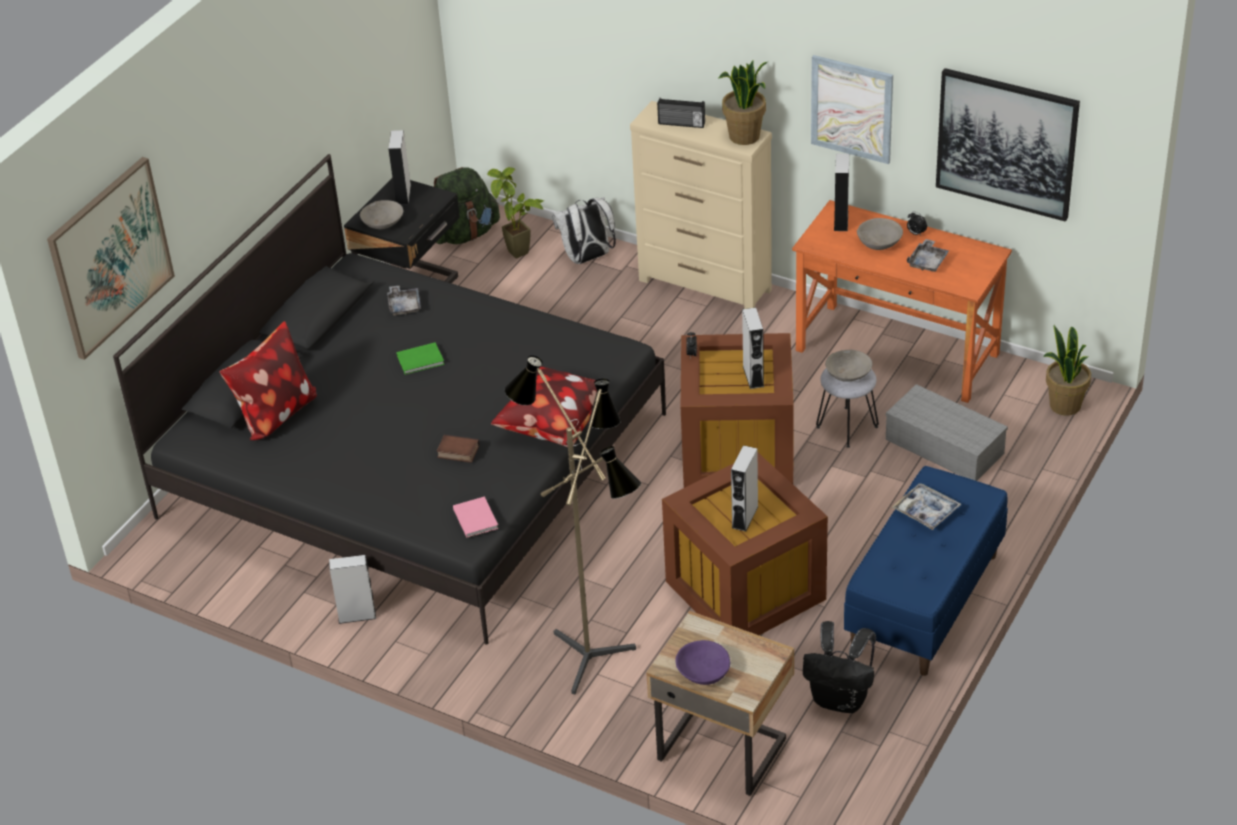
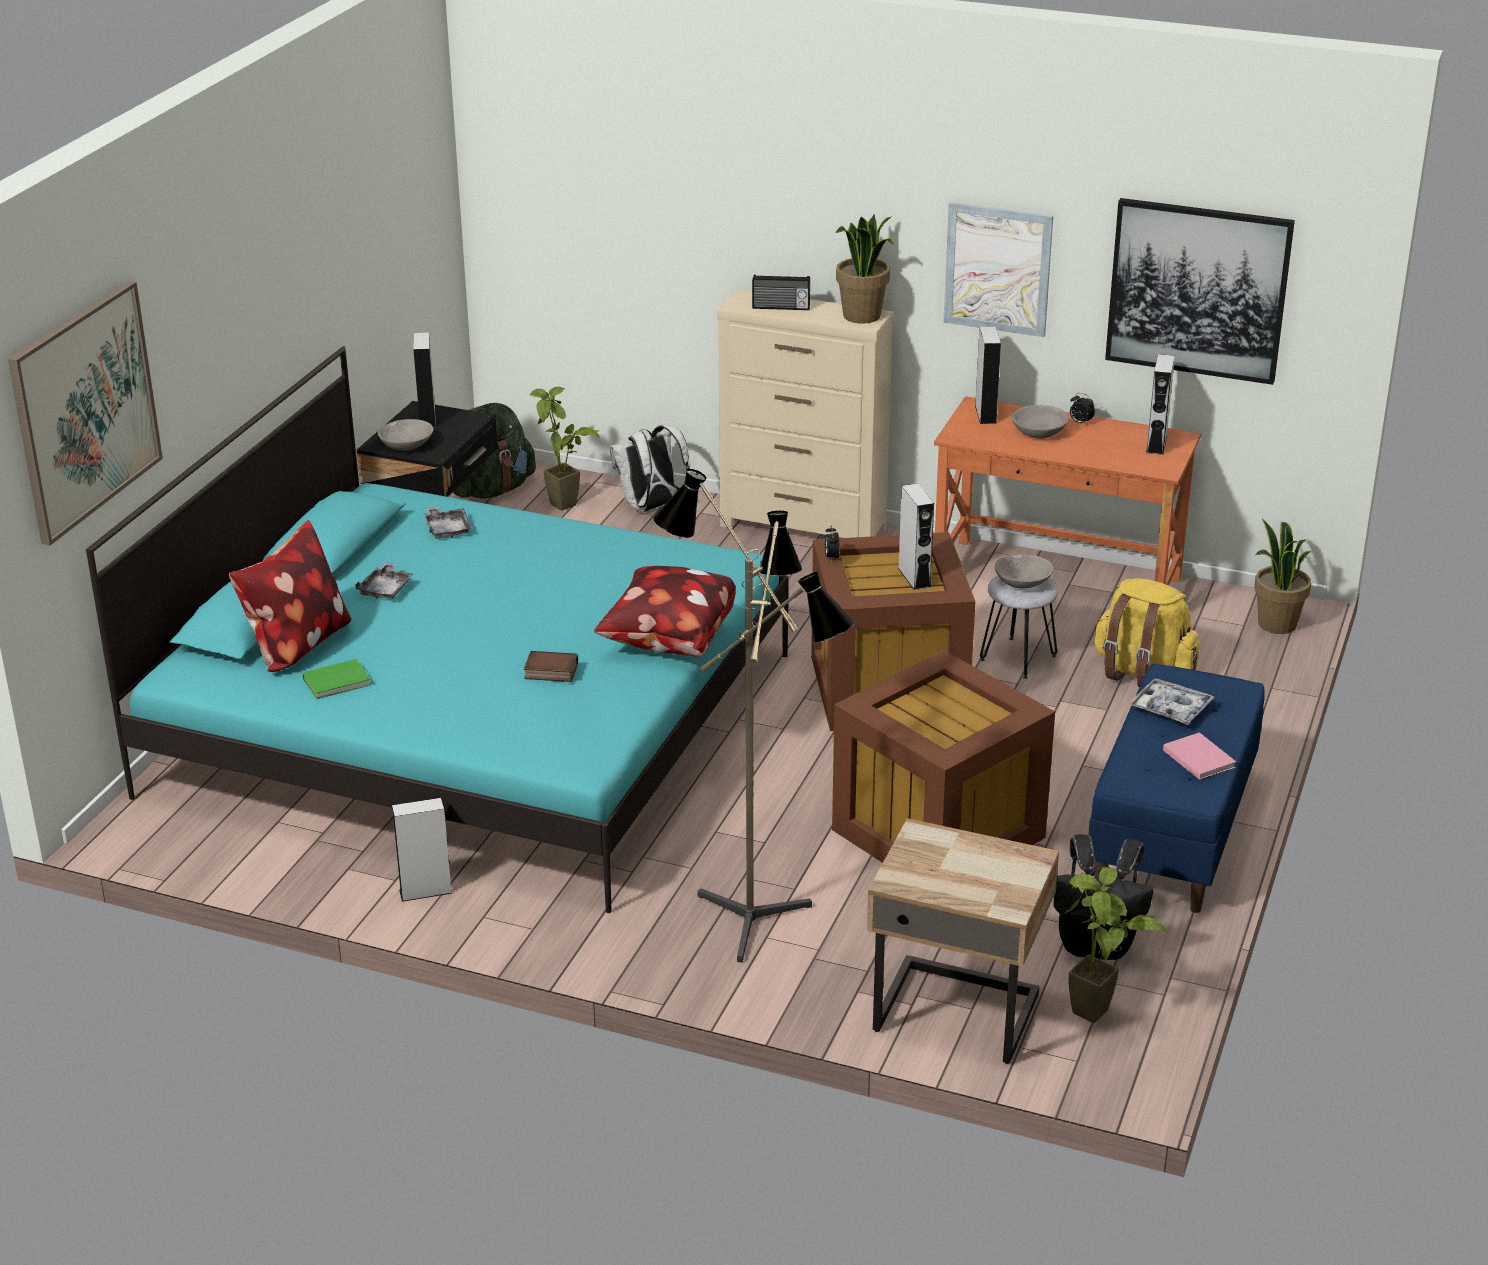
camera: 10 degrees left, 10 degrees down
black bed [113,154,666,645] -> turquoise bed [86,346,789,913]
green book [396,342,444,375] -> green book moved to [302,659,371,699]
pink book [453,496,499,538] -> pink book moved to [1163,732,1236,780]
purple bowl [675,640,730,685] -> none
grey speaker [731,445,759,532] -> grey speaker moved to [1146,354,1175,455]
grey storage box [886,384,1008,481] -> yellow backpack [1095,578,1199,687]
grey tray [907,239,949,272] -> grey tray moved to [355,562,413,599]
none -> potted plant [1064,868,1167,1023]

